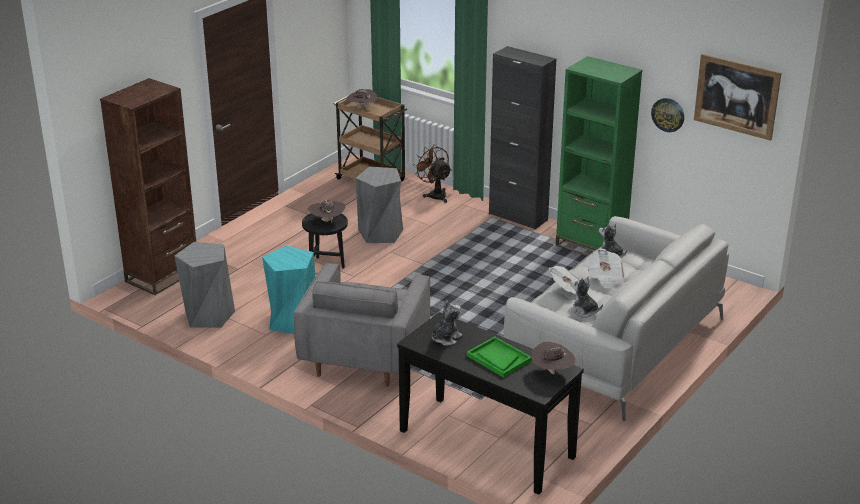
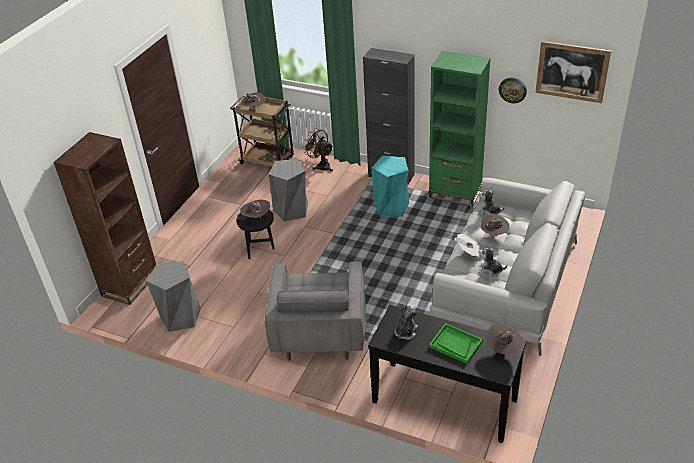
camera: 10 degrees left, 10 degrees up
turquoise stool [262,245,315,334] -> turquoise stool moved to [372,156,409,217]
newspaper [588,249,625,289] -> brown hat [481,214,510,237]

